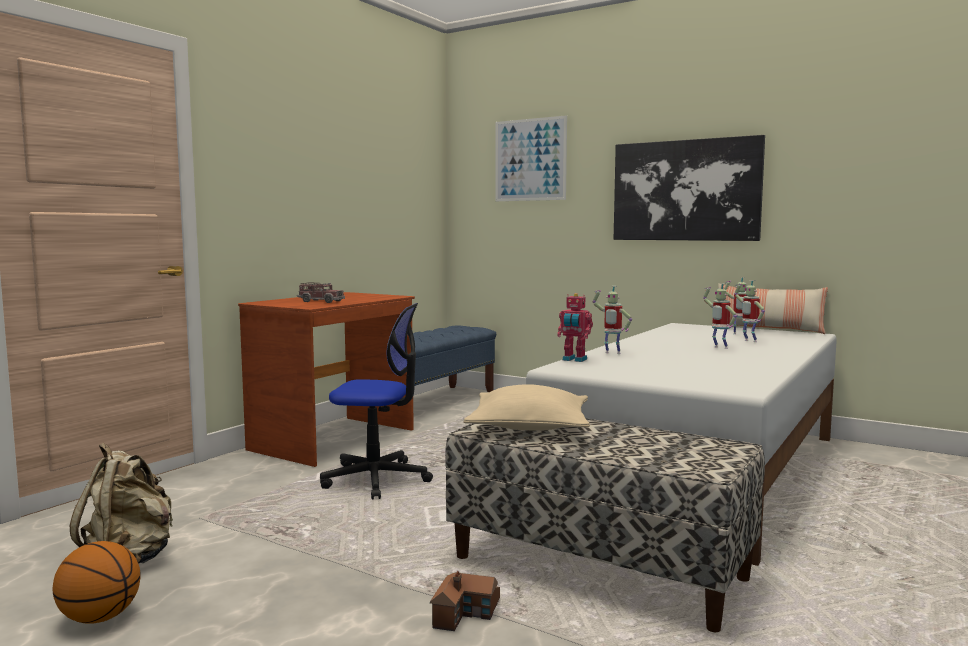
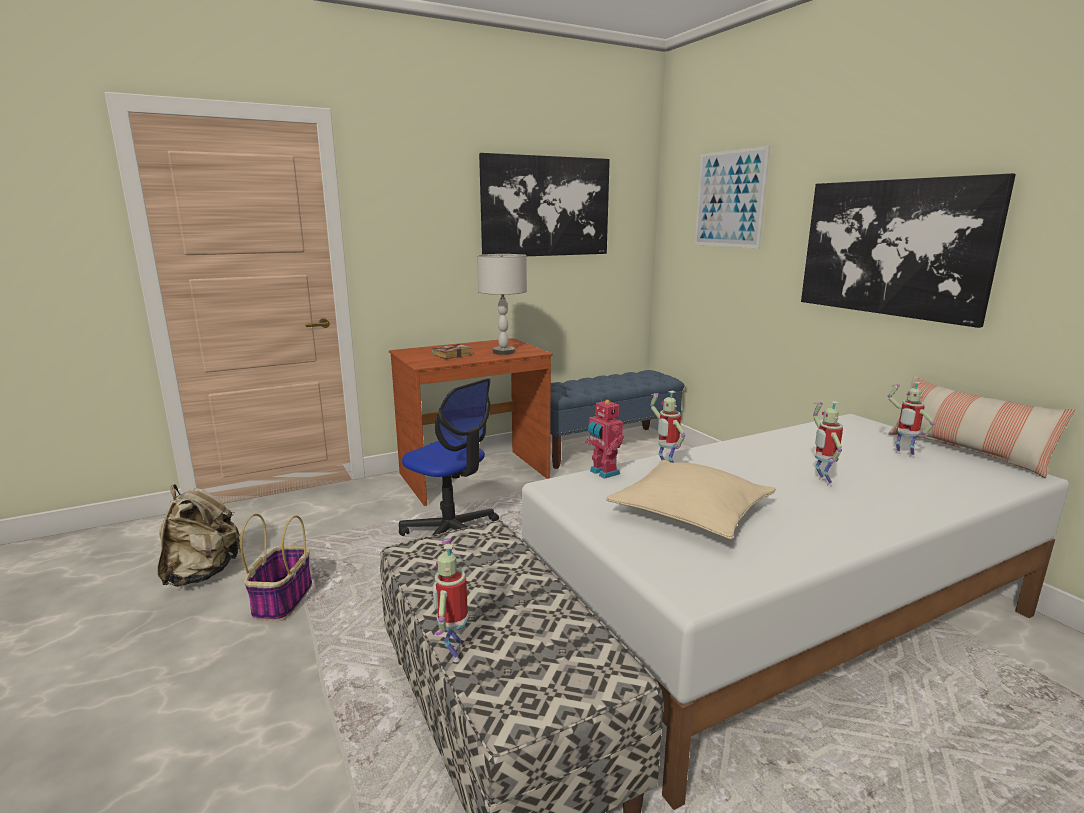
camera: 30 degrees right, 10 degrees up
basketball [53,541,141,624] -> none
toy truck [297,283,345,303] -> book [432,344,472,359]
toy house [430,571,500,631] -> none
beige pillow [464,384,590,431] -> beige pillow moved to [606,460,776,540]
toy robot [735,280,765,342] -> toy robot moved to [433,538,468,662]
none -> basket [240,514,312,621]
none -> grey table lamp [477,254,527,355]
none -> picture [479,153,610,256]

